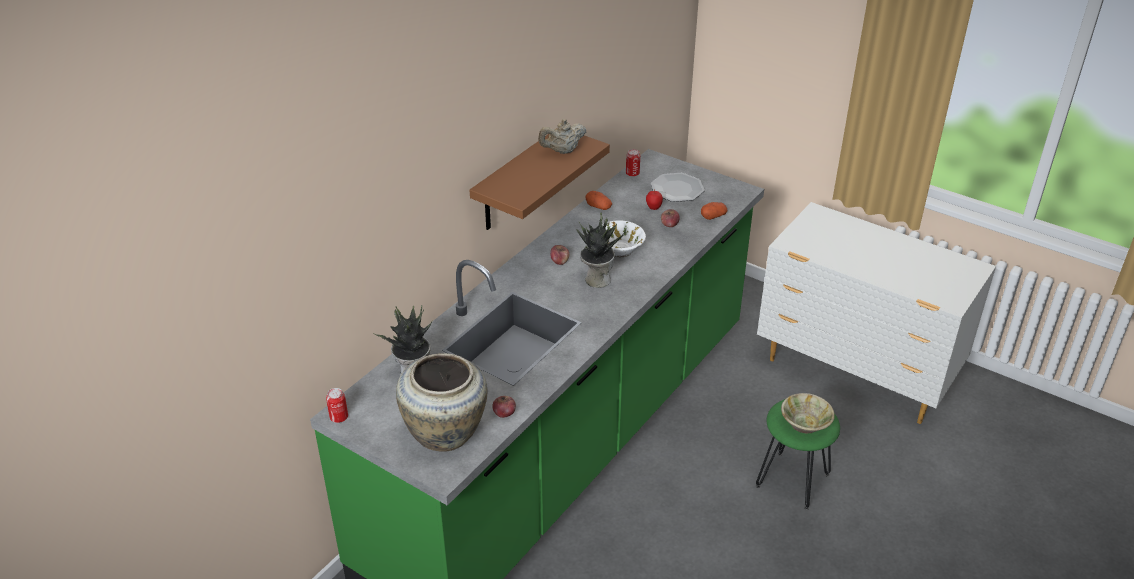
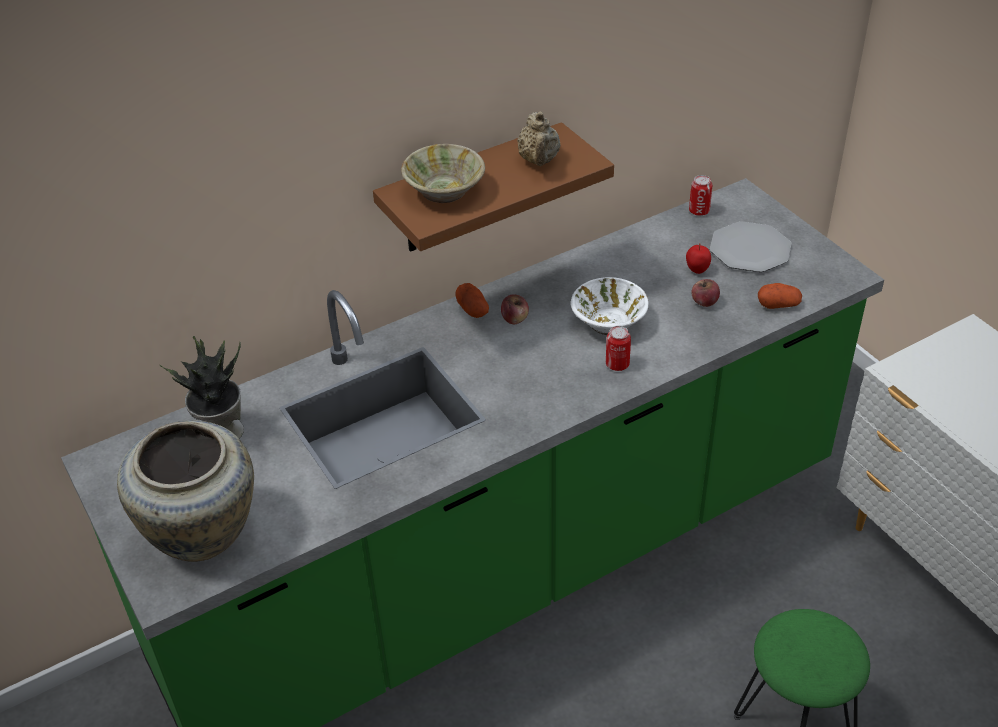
camera: 25 degrees right, 5 degrees up
can [326,388,348,423] -> can moved to [606,326,631,371]
apple [492,396,516,418] -> none
beige teapot [538,119,586,154] -> beige teapot turned 90 degrees counterclockwise [517,111,561,166]
potted plant [576,213,626,288] -> none
potato [586,191,612,210] -> potato moved to [455,283,489,318]
beige bowl [781,393,835,433] -> beige bowl moved to [401,144,485,203]

